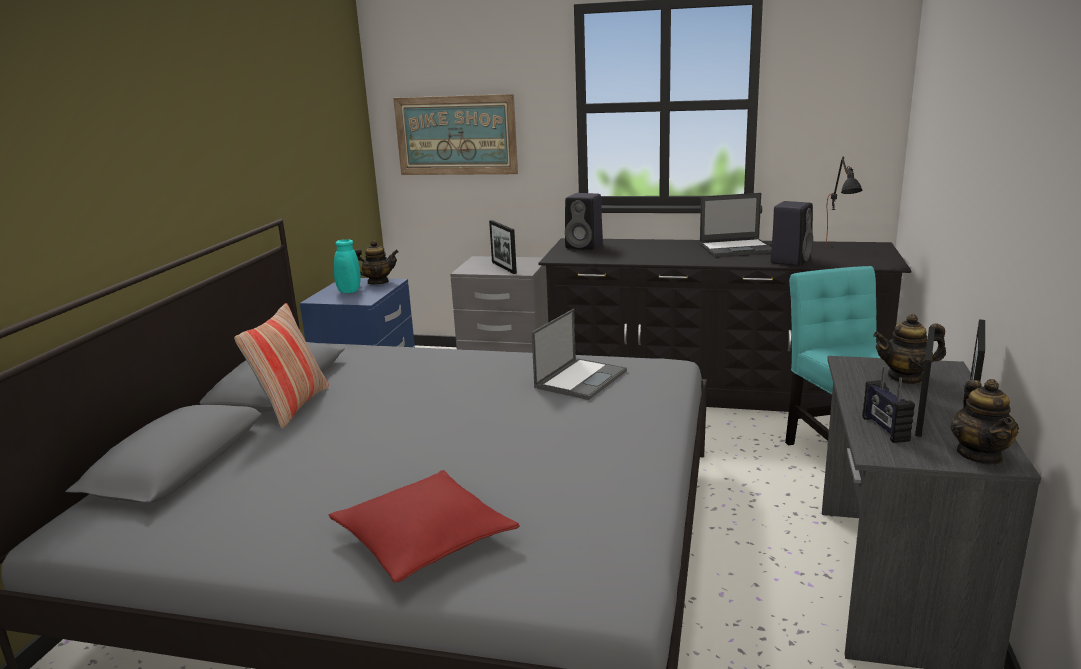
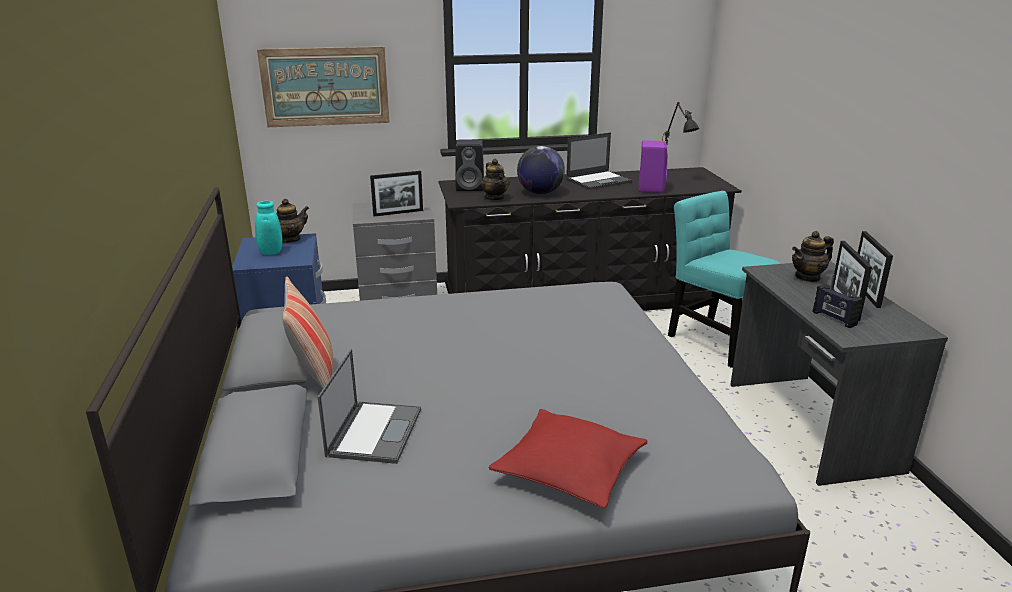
camera: 25 degrees left, 5 degrees up
picture frame [489,220,517,274] -> picture frame turned 60 degrees counterclockwise [370,171,423,217]
laptop [532,309,627,400] -> laptop moved to [318,349,421,464]
black speaker [771,201,813,266] -> purple speaker [639,140,668,193]
teapot [951,379,1019,465] -> teapot moved to [480,159,510,201]
none -> globe [517,146,565,194]

